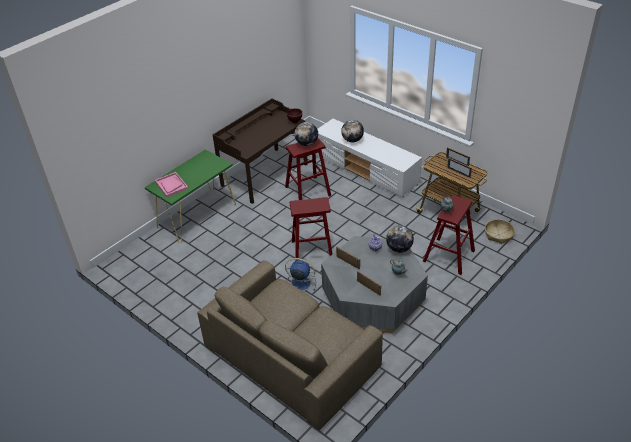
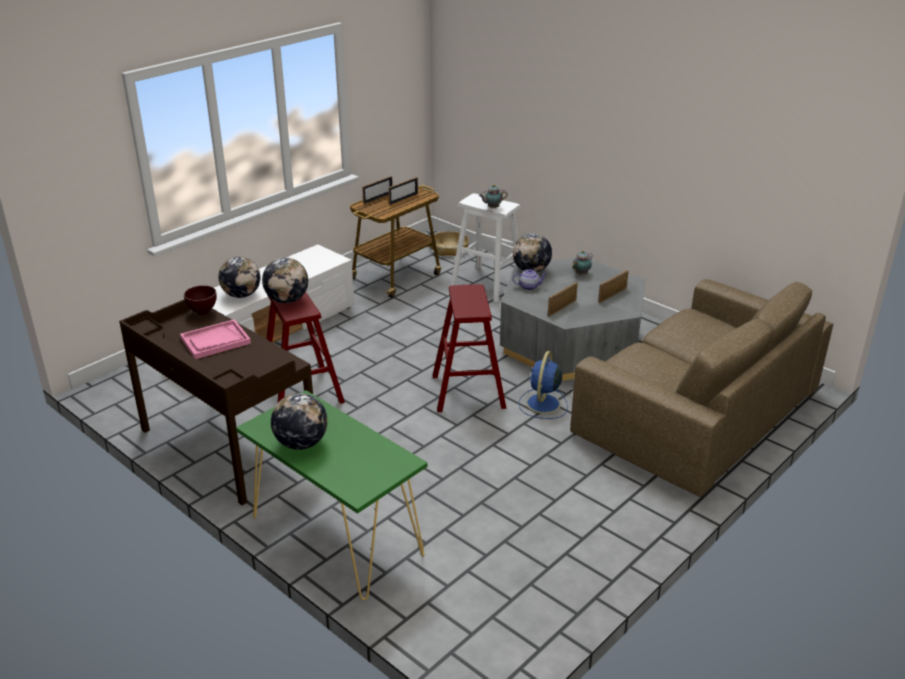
camera: 90 degrees left, 10 degrees down
pink tray [155,172,188,197] -> pink tray moved to [180,319,251,359]
red stool [423,195,475,275] -> white stool [450,193,520,302]
none -> globe [271,393,328,450]

